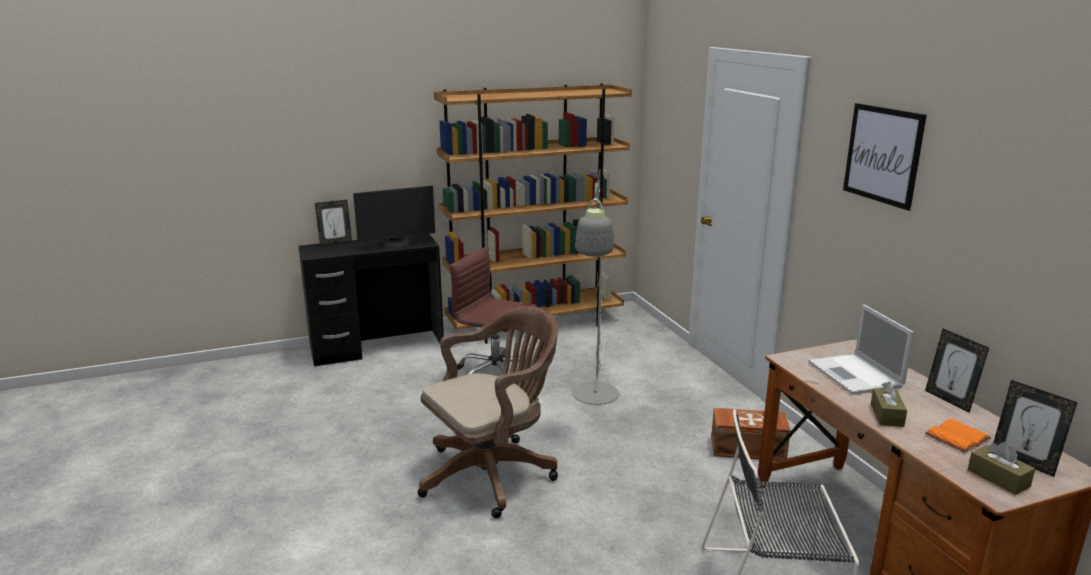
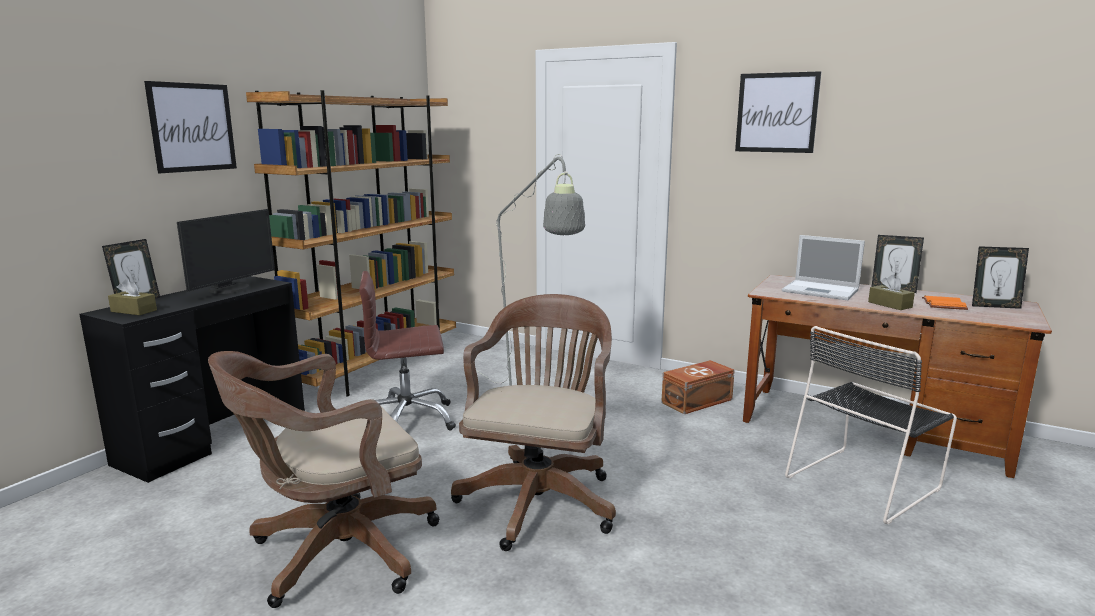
camera: 40 degrees left, 5 degrees down
brown tissue box [968,442,1035,495] -> brown tissue box moved to [108,279,157,315]
none -> picture [144,81,237,174]
none -> brown office chair [208,351,439,608]

